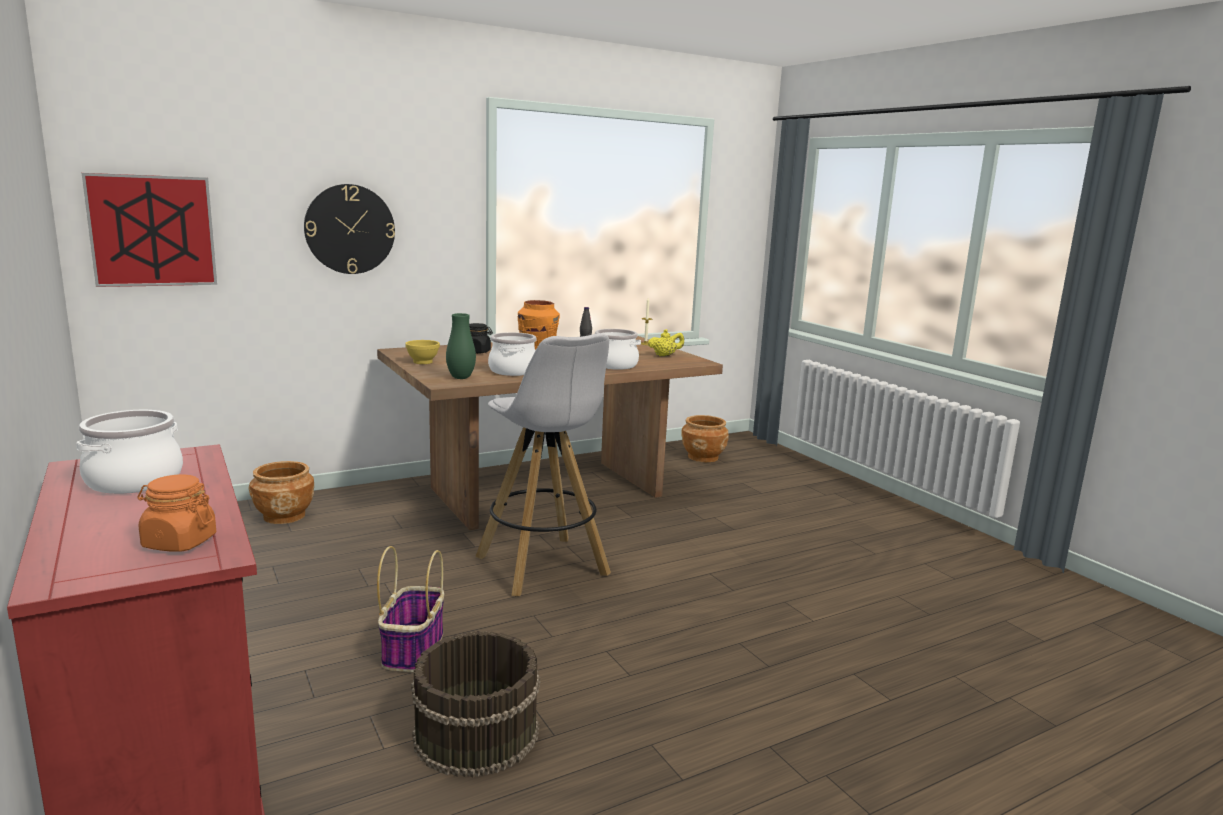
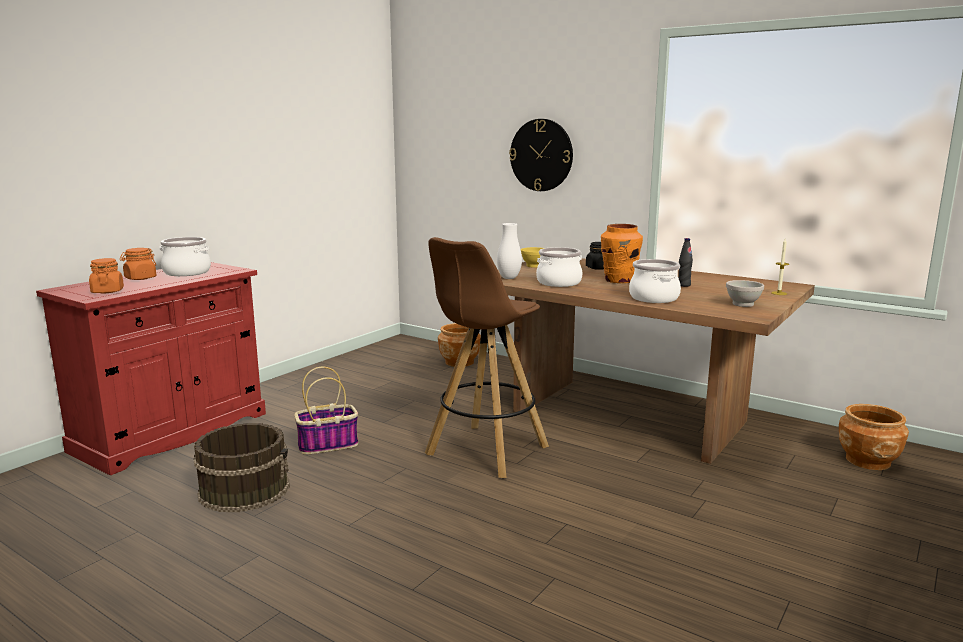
camera: 65 degrees right, 0 degrees up
picture [82,173,217,287] -> none
green vase [446,313,476,379] -> white vase [497,223,522,279]
white stool [475,333,611,596] -> brown stool [425,237,549,478]
yellow teapot [648,329,684,356] -> white bowl [726,280,764,307]
none -> orange jar [120,248,156,280]

